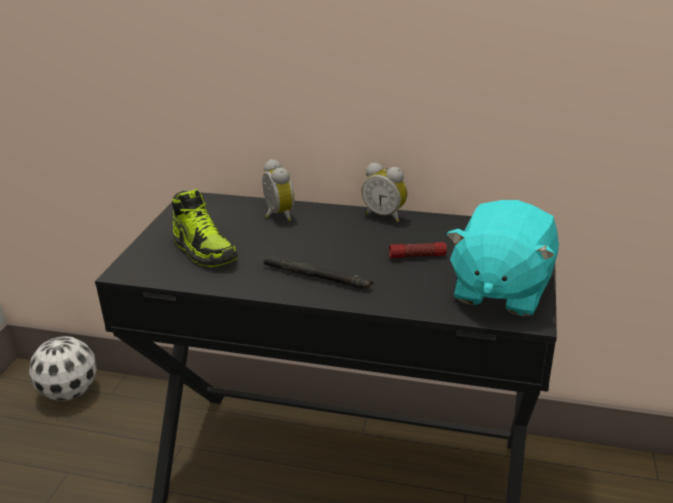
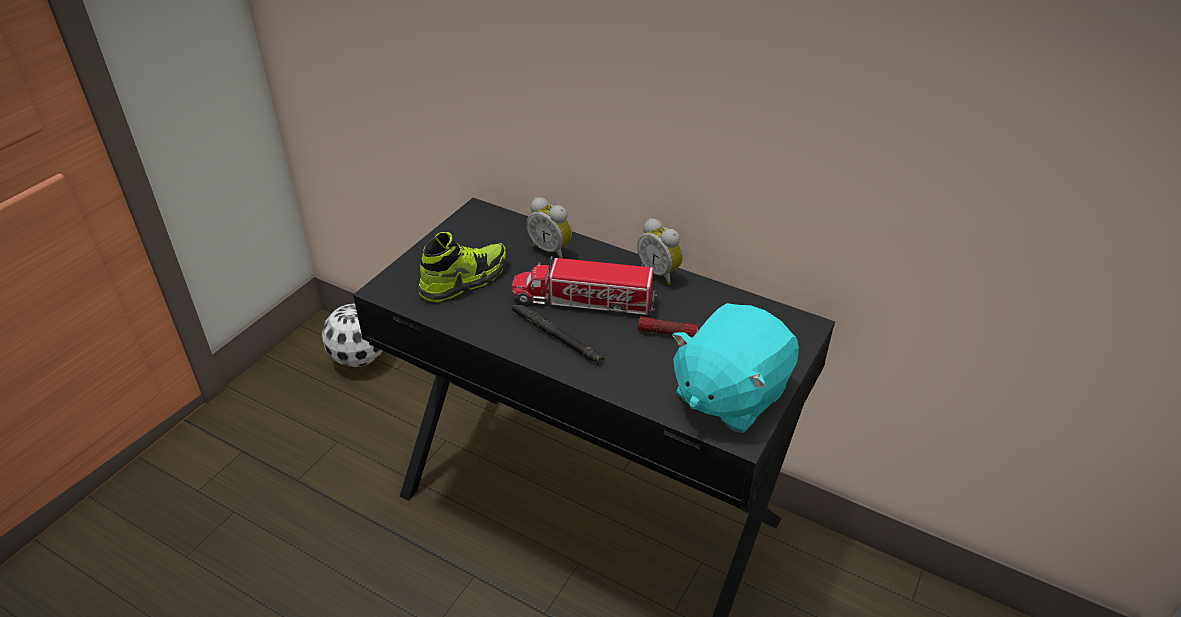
camera: 15 degrees right, 10 degrees up
shoe [172,189,238,267] -> shoe turned 105 degrees counterclockwise [419,232,507,302]
alarm clock [262,159,294,221] -> alarm clock turned 135 degrees clockwise [526,198,572,259]
none -> toy truck [511,256,657,315]

